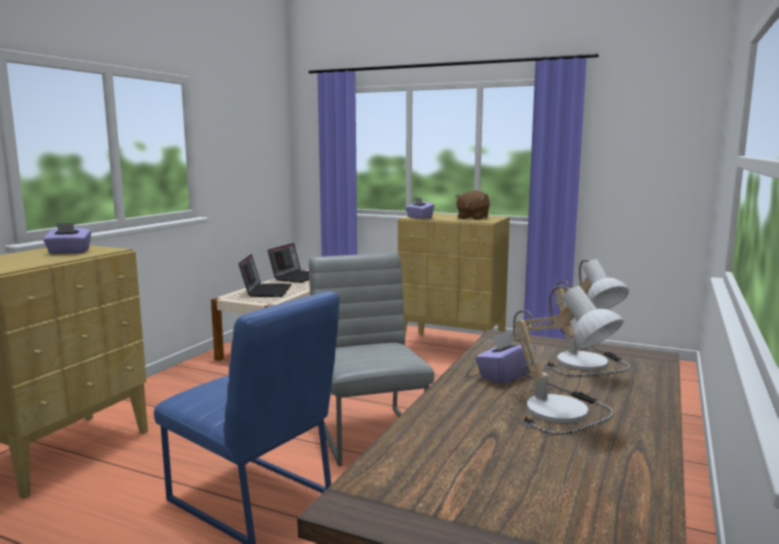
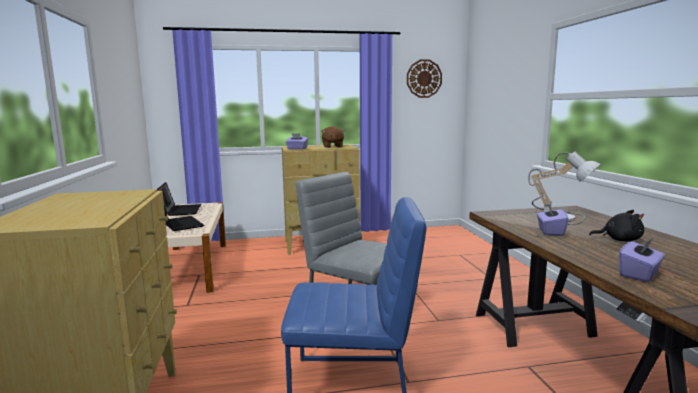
camera: 35 degrees left, 0 degrees up
purple tissue box [43,223,91,254] -> purple tissue box moved to [619,238,665,282]
table lamp [513,286,624,435] -> black plush toy [589,210,644,241]
none -> wall clock [407,60,442,98]

